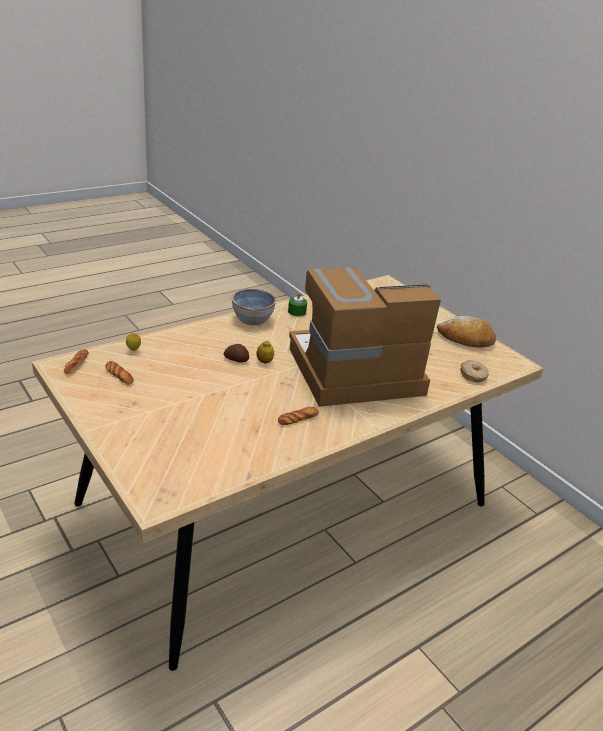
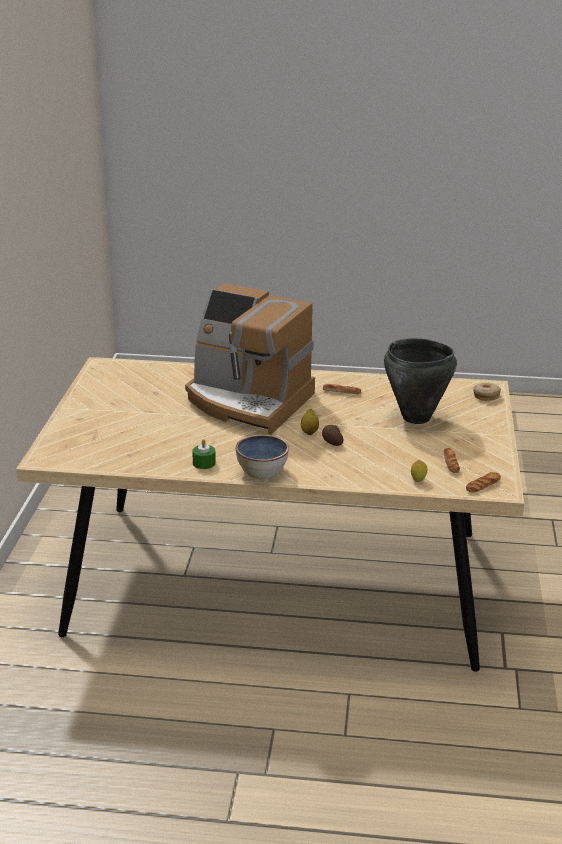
camera: 135 degrees left, 5 degrees down
bread [437,316,496,348] -> none
donut [460,360,489,382] -> donut moved to [473,382,501,401]
none -> black cooking pot [384,338,457,424]

